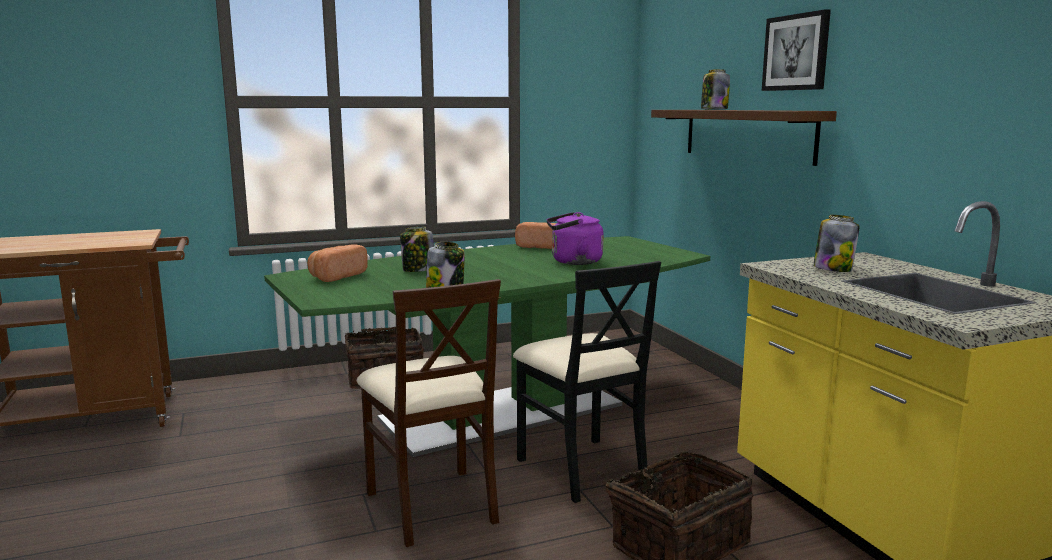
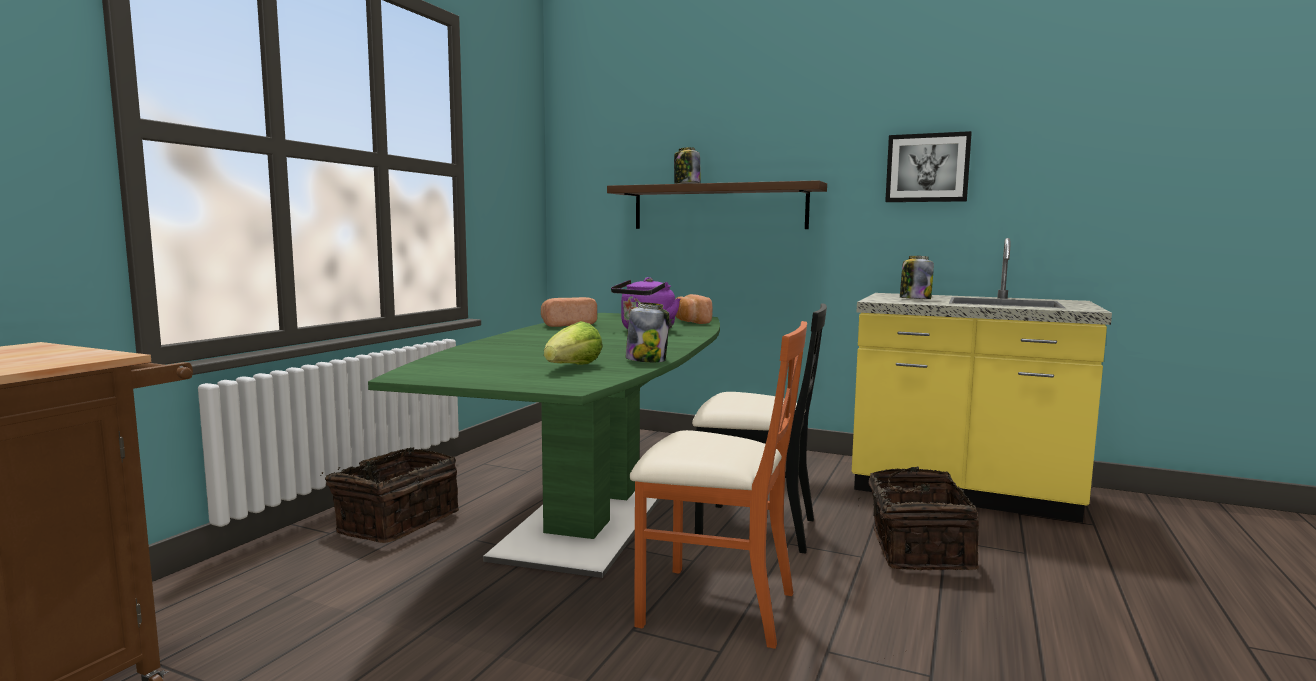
camera: 45 degrees left, 5 degrees down
bread [307,244,368,282] -> bread moved to [675,294,713,324]
beige chair [357,279,501,547] -> orange chair [630,321,807,649]
jar [400,227,434,272] -> none
picture [762,9,831,91] -> picture moved to [885,131,972,202]
none -> lettuce [544,321,603,365]

